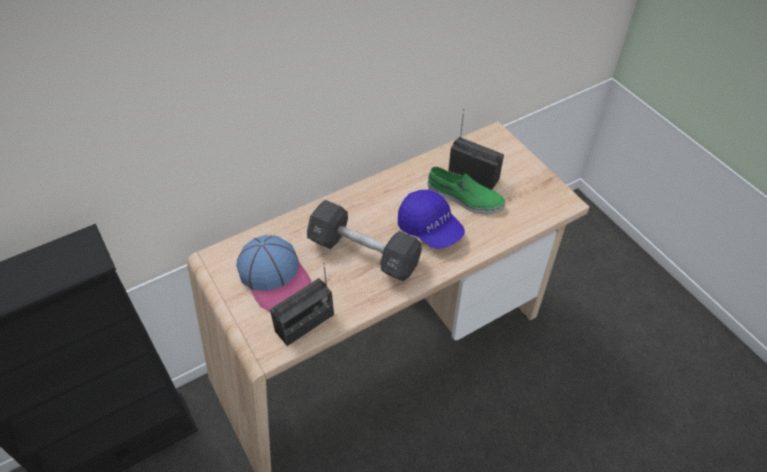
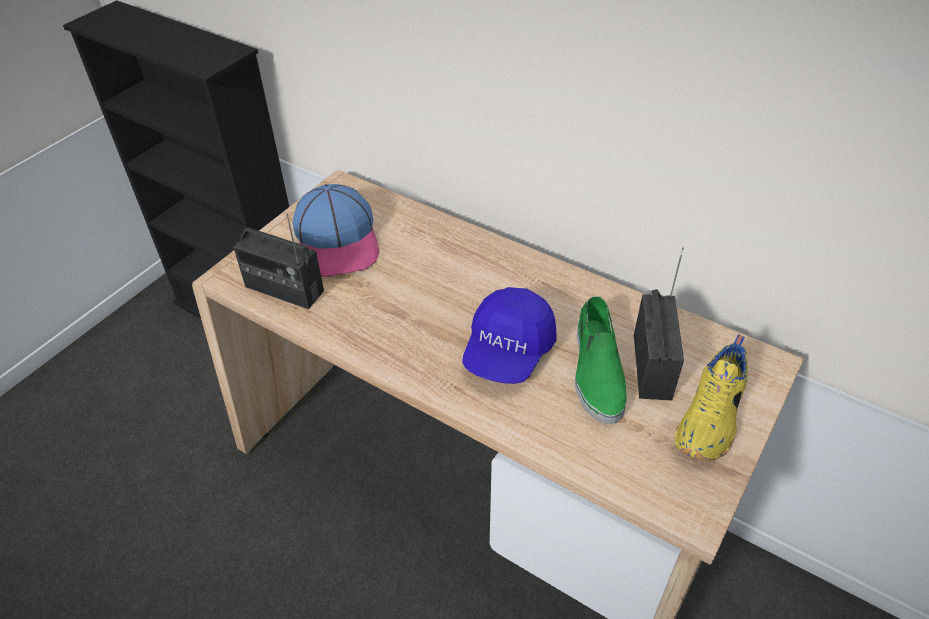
camera: 65 degrees right, 5 degrees down
cap [236,235,312,311] -> cap turned 45 degrees counterclockwise [292,184,379,277]
black dumbbell [307,200,422,281] -> none
none -> yellow shoe [675,334,748,461]

